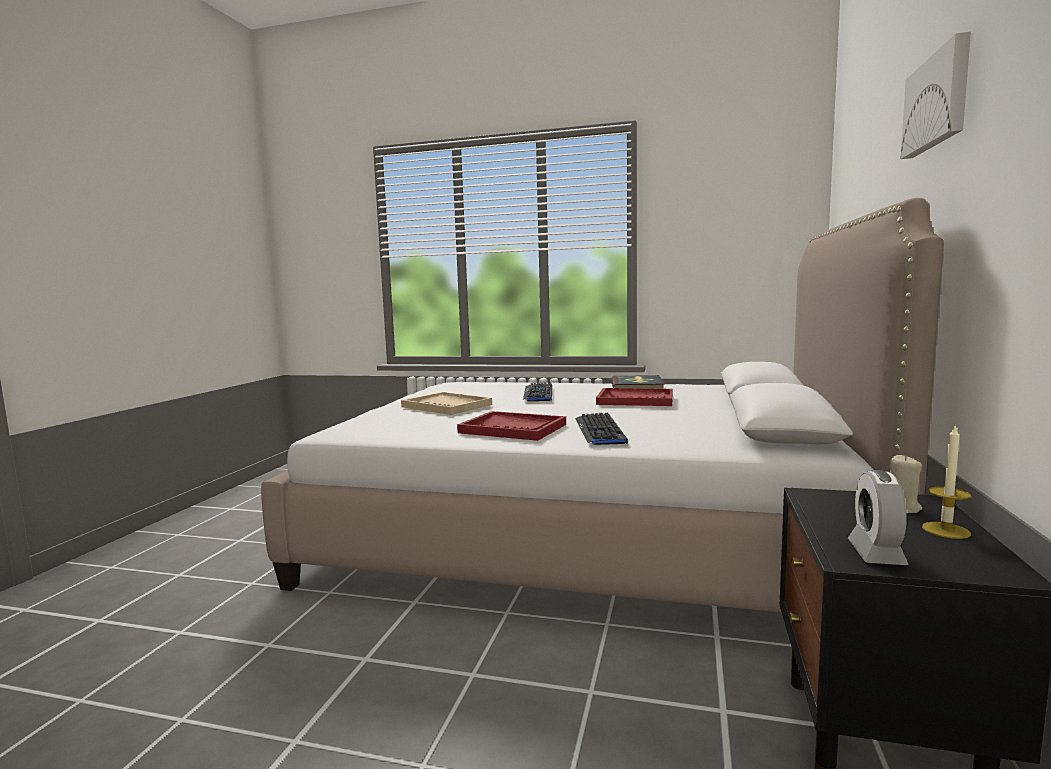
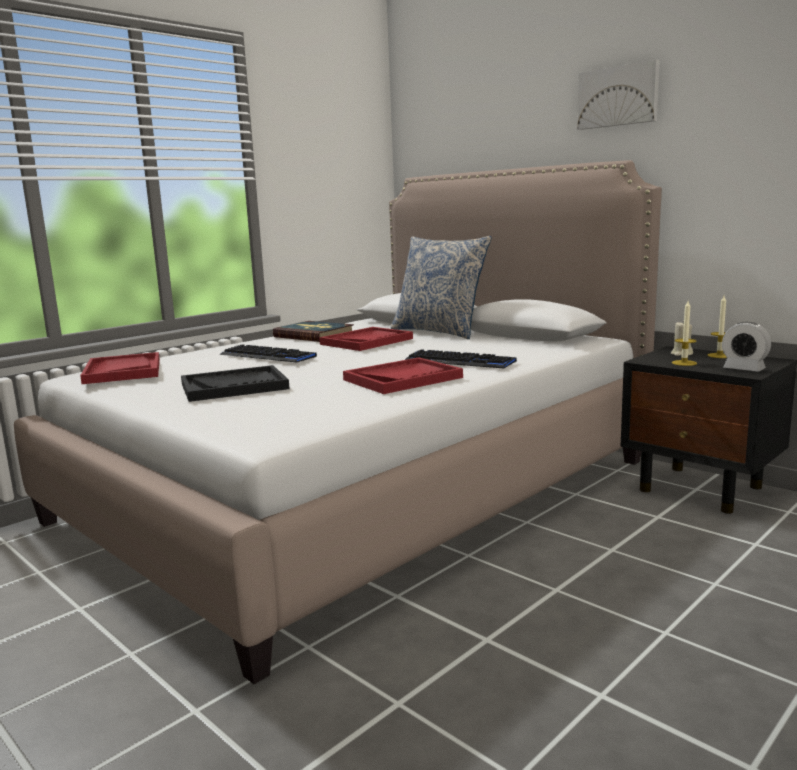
camera: 60 degrees left, 5 degrees up
beige tray [401,392,492,415] -> black tray [181,365,290,402]
none -> red tray [80,352,160,384]
none -> pillow [391,236,492,339]
none -> candle [672,301,697,366]

